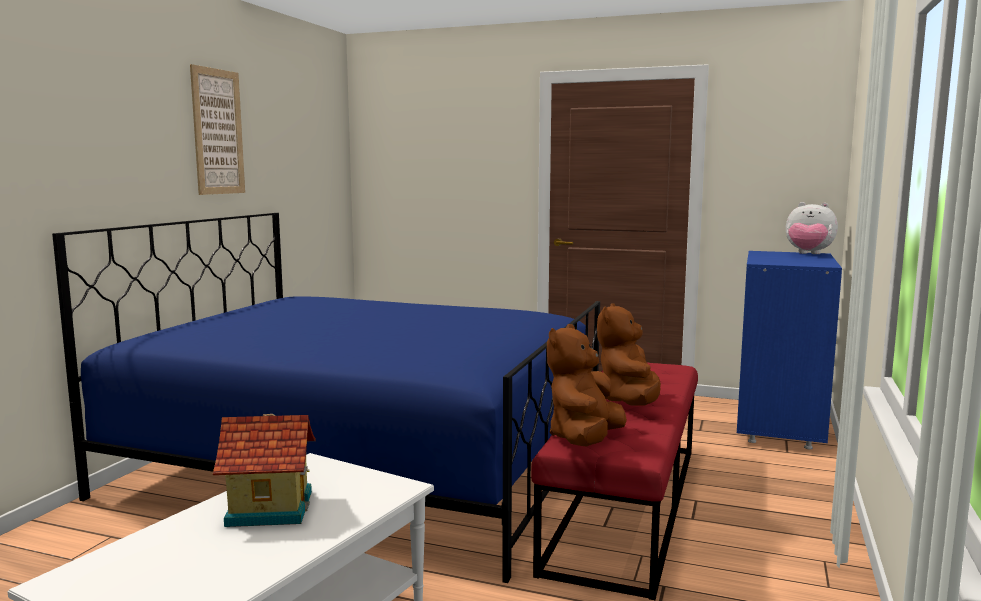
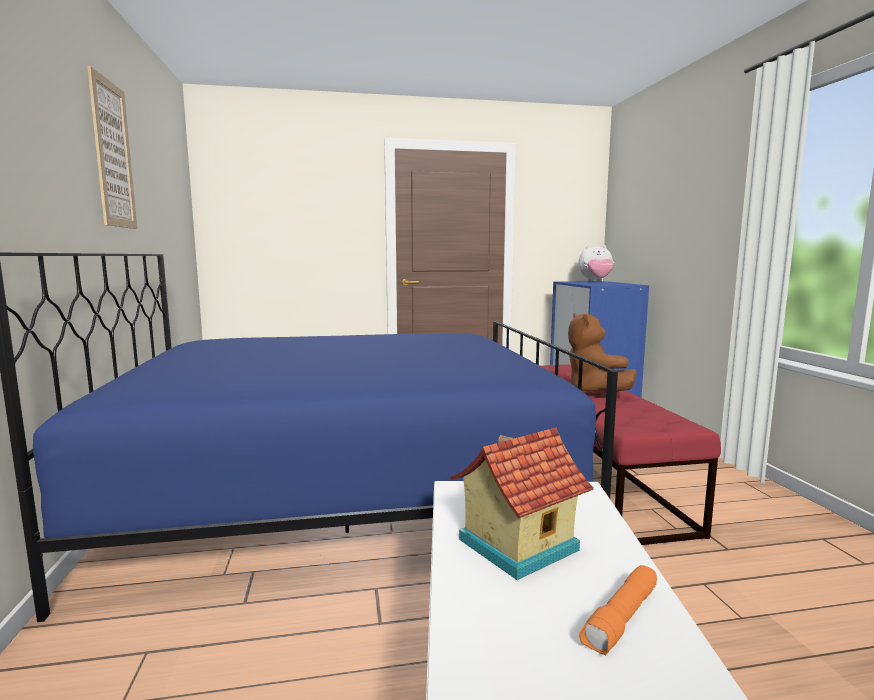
camera: 30 degrees left, 0 degrees up
brown plush toy [547,324,627,446] -> none
none -> orange flashlight [579,565,657,655]

